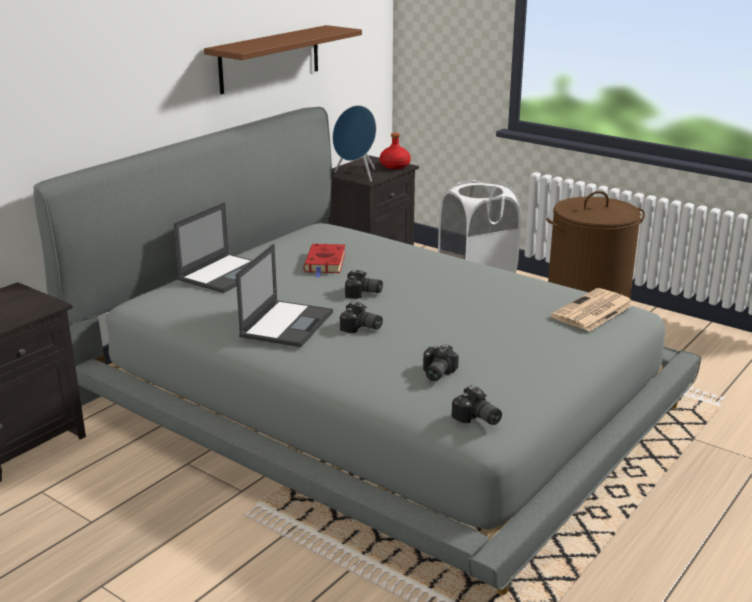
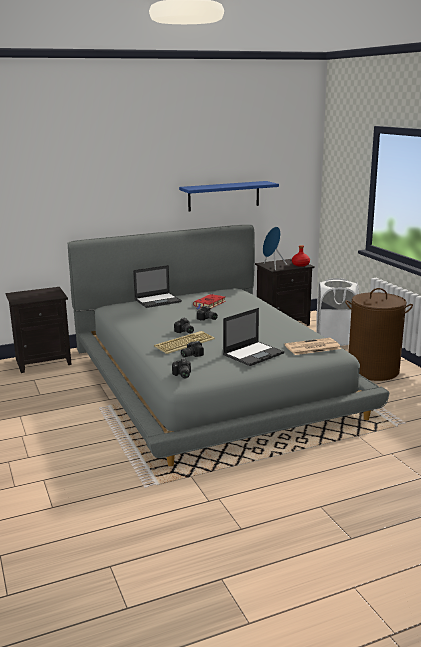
camera: 30 degrees right, 5 degrees down
brown shelf [204,25,362,94] -> blue shelf [179,181,279,212]
laptop [236,244,333,347] -> laptop moved to [223,308,284,366]
none -> keyboard [154,331,215,354]

